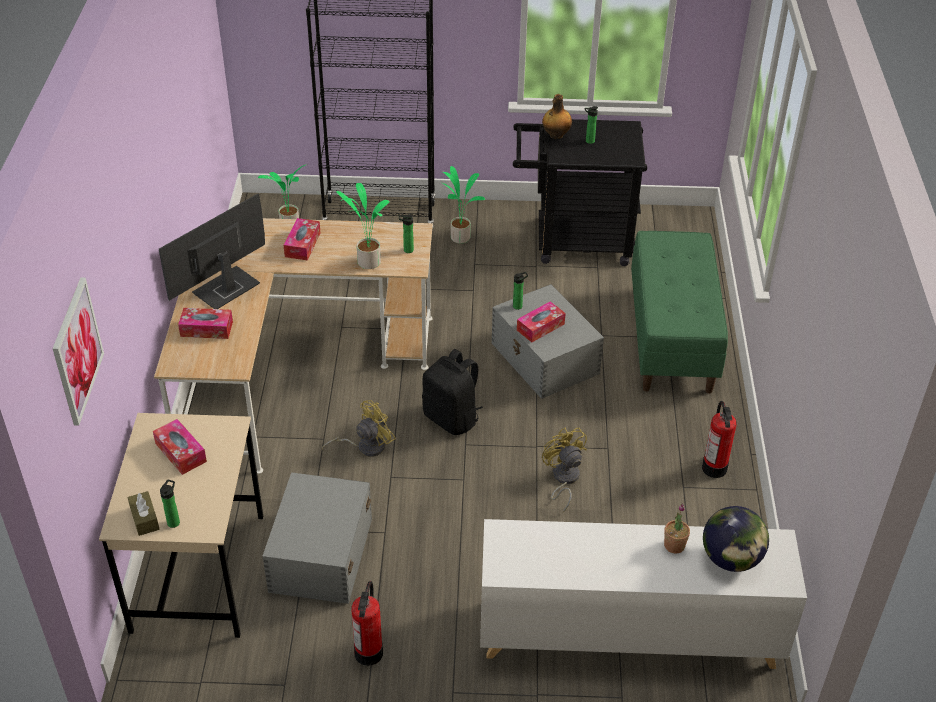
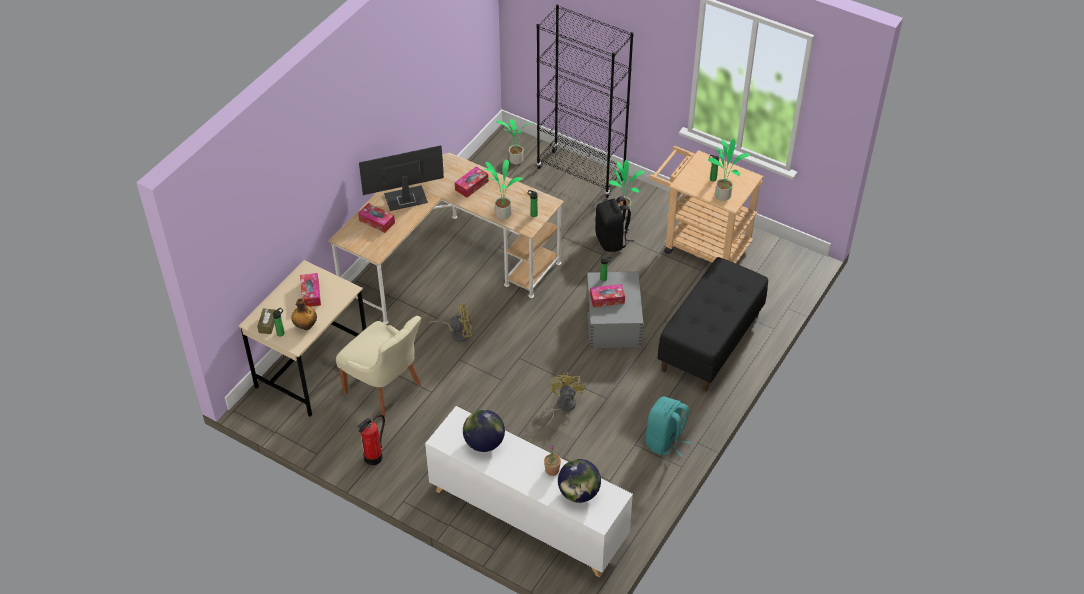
camera: 30 degrees right, 5 degrees up
picture [53,277,104,426] -> none
grey storage box [262,472,372,604] -> beige chair [336,316,421,417]
black backpack [422,349,483,435] -> black backpack moved to [595,196,634,252]
black cart [513,119,647,266] -> beige cart [649,146,764,263]
bottle [542,94,572,139] -> bottle moved to [291,298,317,330]
green bench [631,231,728,394] -> black bench [658,257,768,391]
fire extinguisher [702,401,737,478] -> turquoise backpack [646,396,691,457]
none -> globe [463,410,505,452]
none -> potted plant [708,139,750,201]

